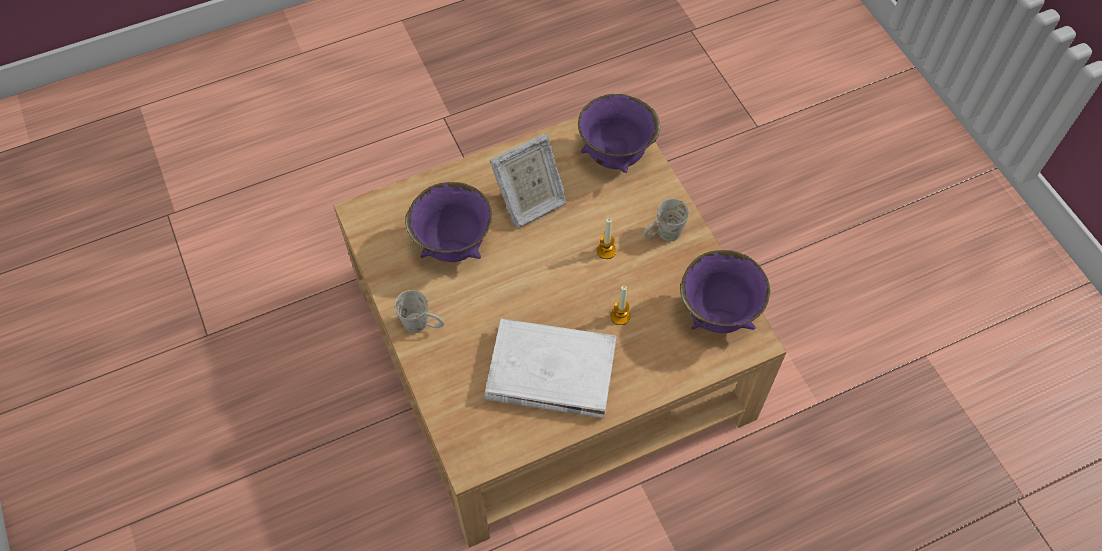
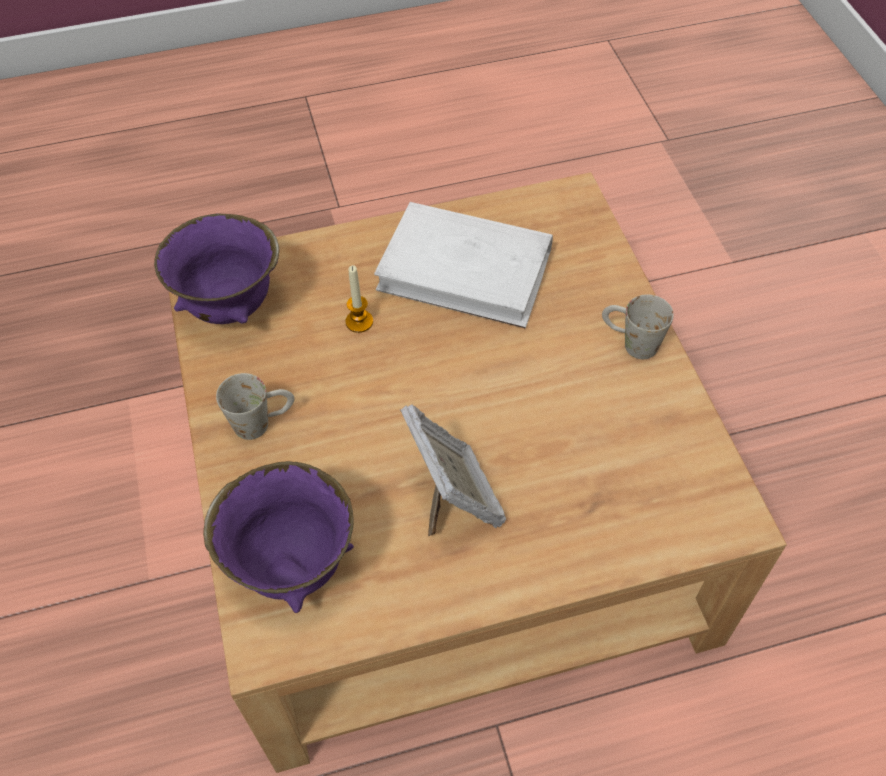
camera: 170 degrees left, 5 degrees down
purple bowl [405,182,492,262] -> none
picture frame [490,133,567,227] -> picture frame turned 90 degrees clockwise [400,404,506,536]
candle [597,218,616,259] -> none

